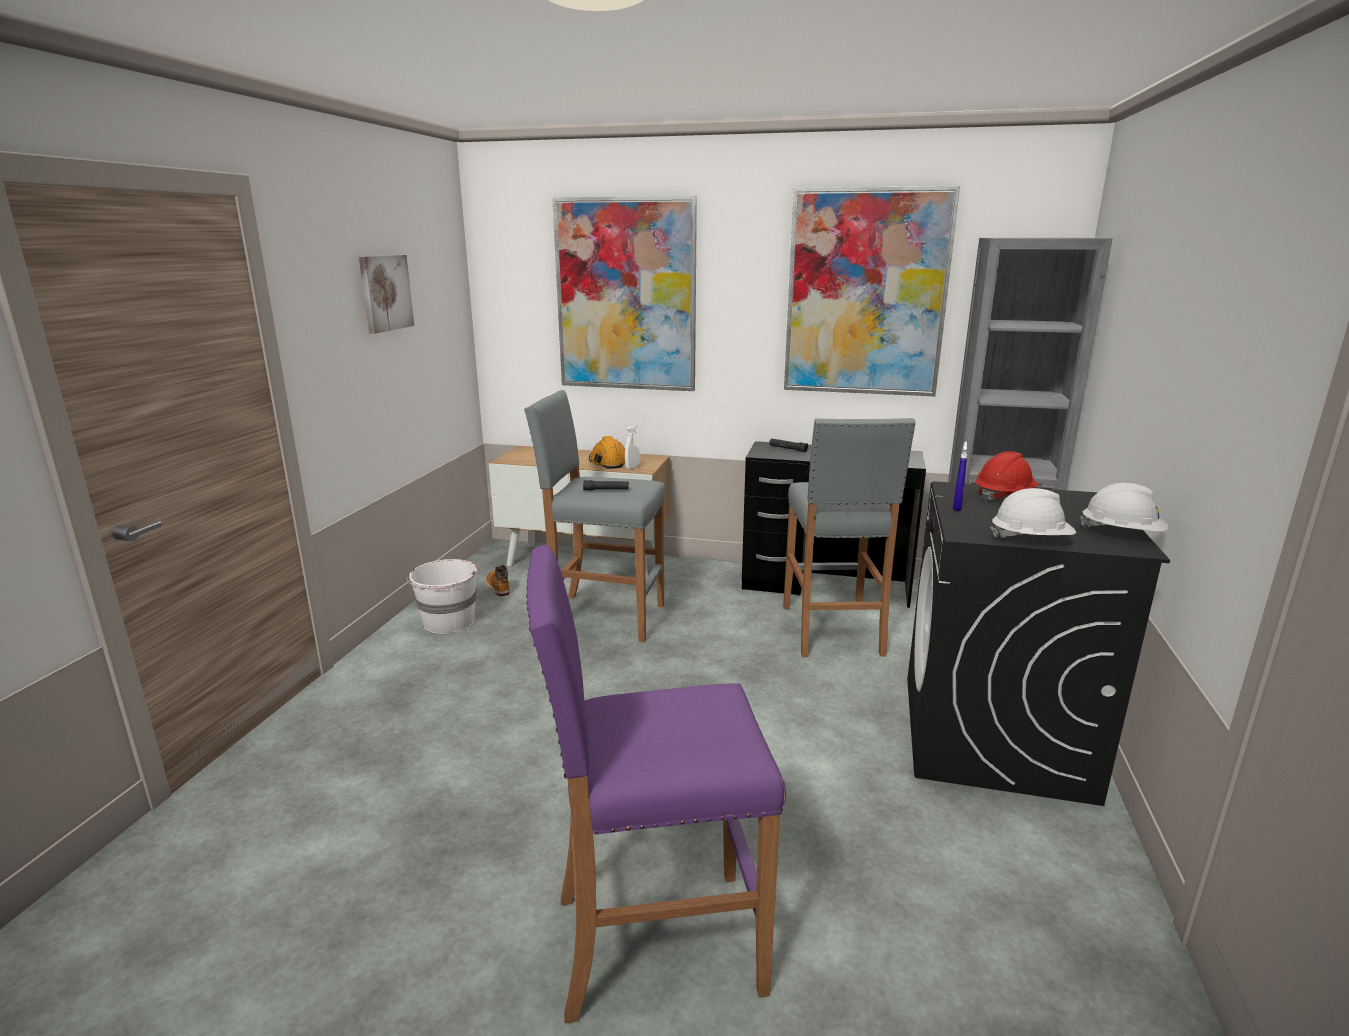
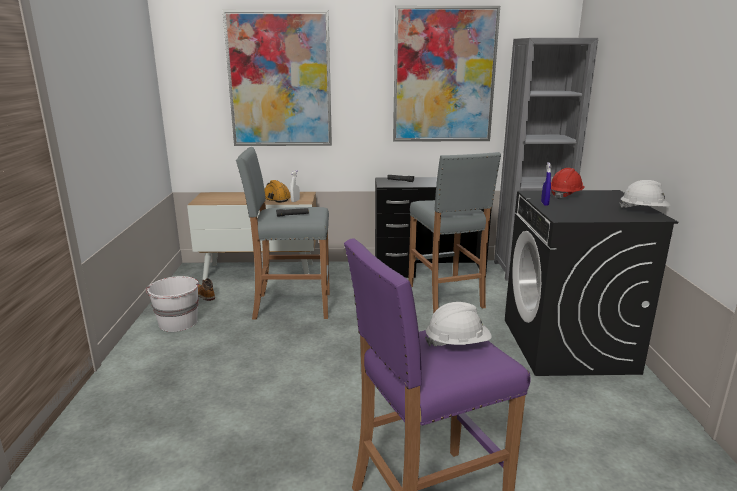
camera: 15 degrees left, 0 degrees up
picture [359,255,414,334] -> none
white hard hat [990,488,1076,539] -> white hard hat moved to [425,302,492,347]

